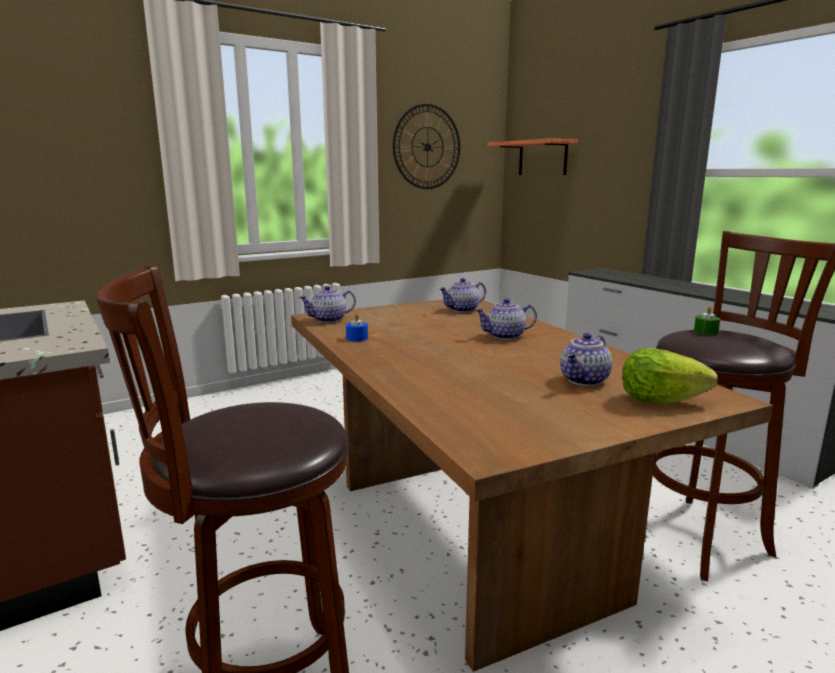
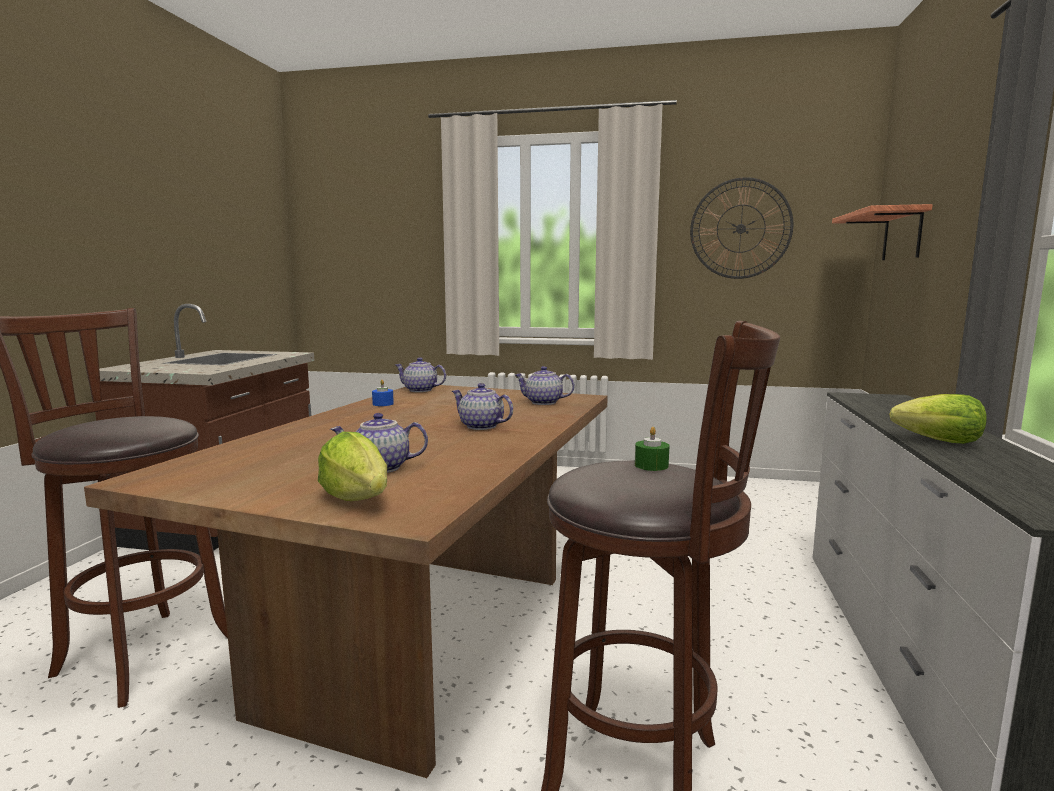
camera: 45 degrees right, 5 degrees down
none -> lettuce [889,394,987,444]

